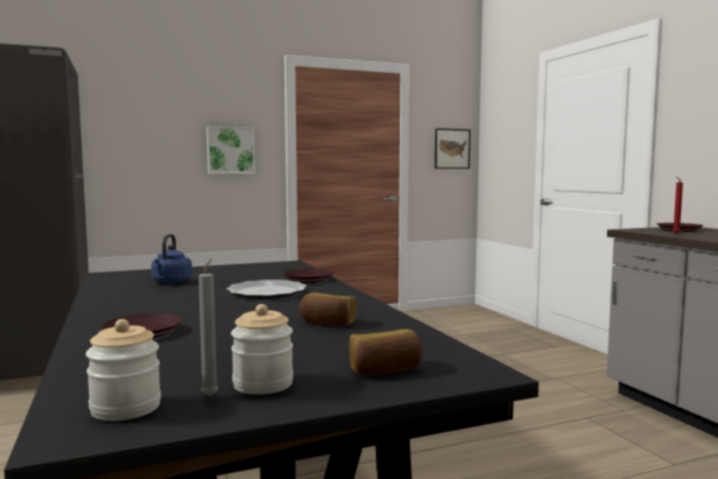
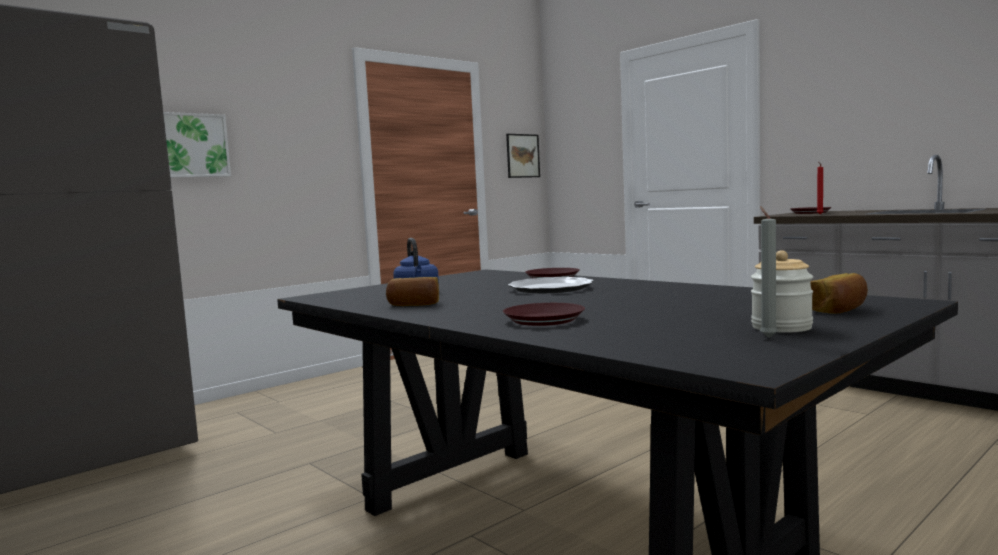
camera: 20 degrees left, 0 degrees up
jar [86,319,161,421] -> none
picture [207,126,255,174] -> picture moved to [163,112,231,178]
bread [299,292,356,326] -> bread moved to [386,277,439,306]

